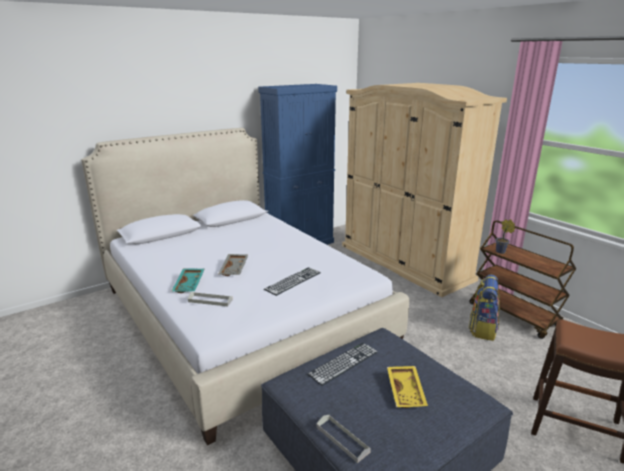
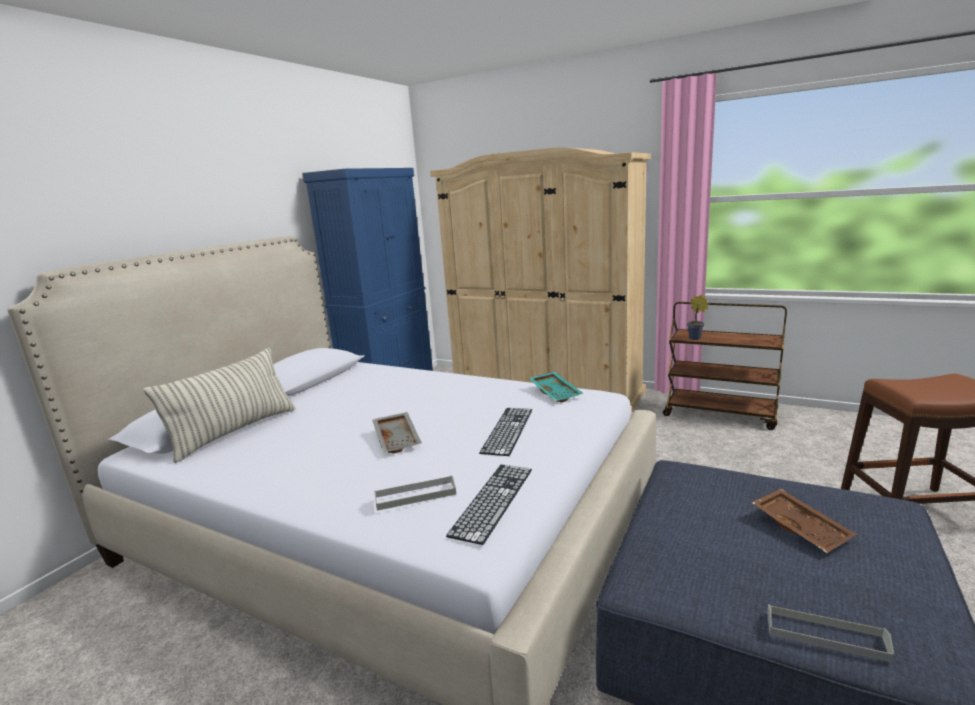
camera: 25 degrees left, 5 degrees down
turquoise tray [172,268,204,293] -> turquoise tray moved to [529,372,583,402]
keyboard [307,343,377,386] -> keyboard moved to [446,464,532,545]
yellow tray [387,366,428,408] -> brown tray [752,489,857,553]
backpack [469,275,500,341] -> none
none -> pillow [144,348,296,463]

